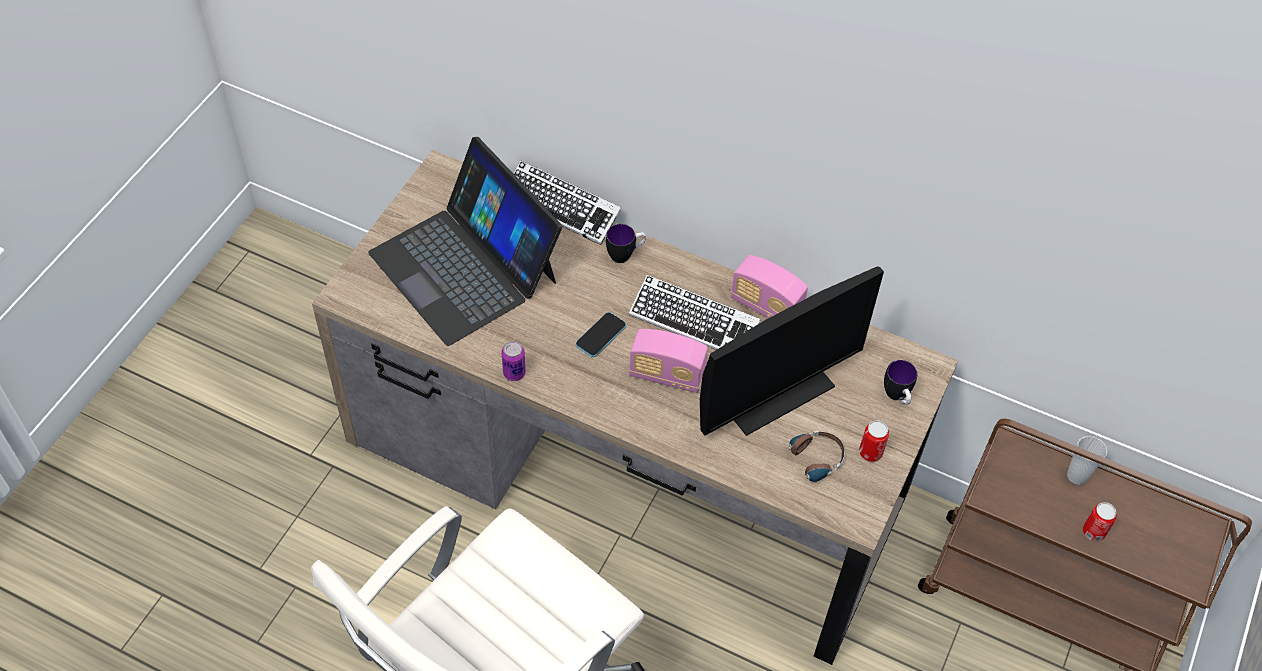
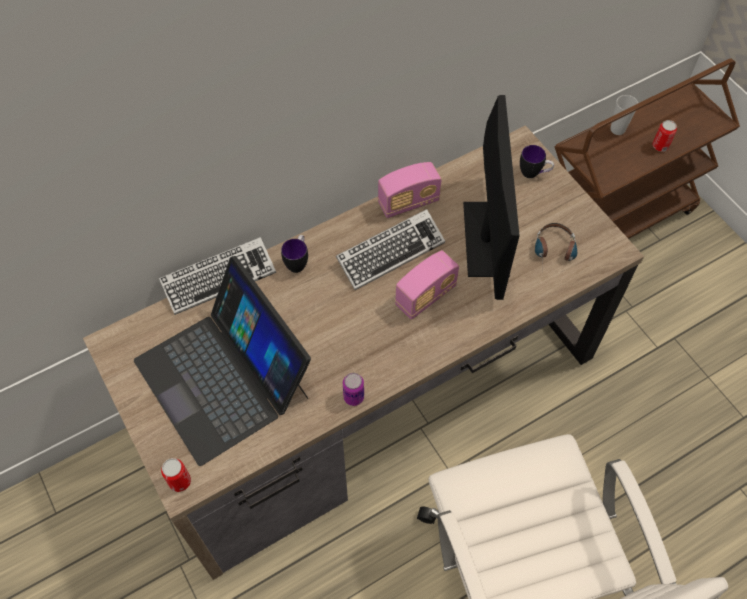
camera: 55 degrees left, 5 degrees up
laptop [368,137,562,346] -> laptop turned 60 degrees clockwise [134,256,311,466]
phone [576,312,626,358] -> none
can [859,420,889,462] -> can moved to [161,458,191,492]

